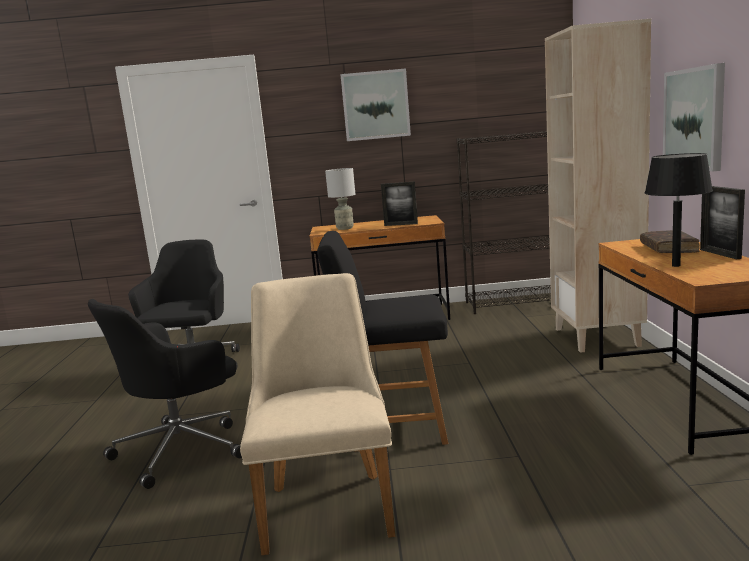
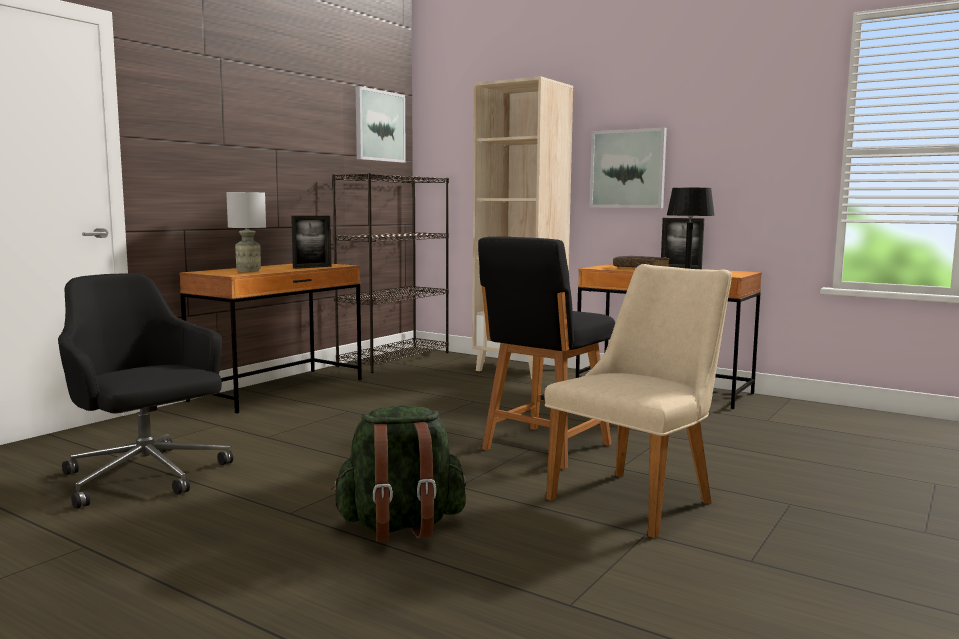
camera: 55 degrees left, 5 degrees down
black office chair [88,299,242,489] -> green backpack [331,405,466,542]
beige chair [240,273,395,555] -> beige chair turned 105 degrees clockwise [545,264,732,539]
picture [340,68,411,141] -> picture moved to [356,86,406,163]

